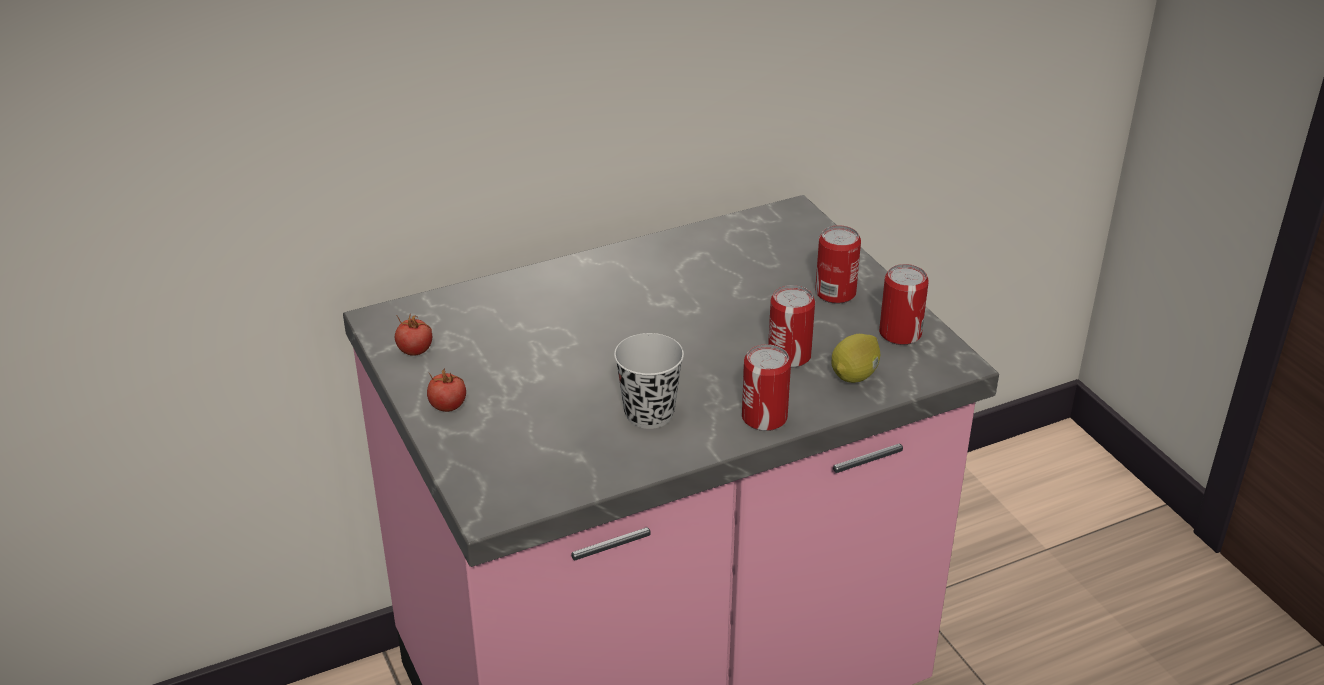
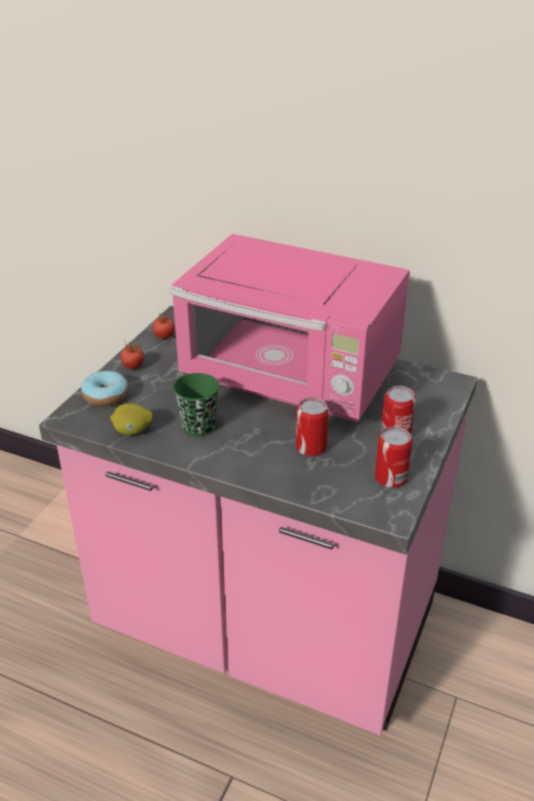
camera: 50 degrees right, 0 degrees up
black cup [614,333,684,429] -> green cup [173,373,219,436]
can [742,344,791,431] -> none
lemon [832,334,880,383] -> lemon moved to [110,404,153,435]
none -> donut [81,370,128,406]
none -> pink microwave [170,234,410,423]

